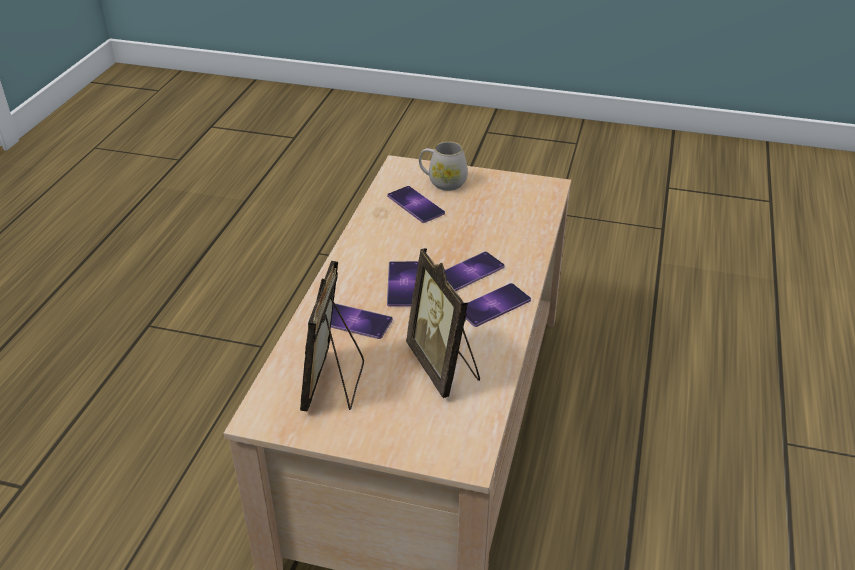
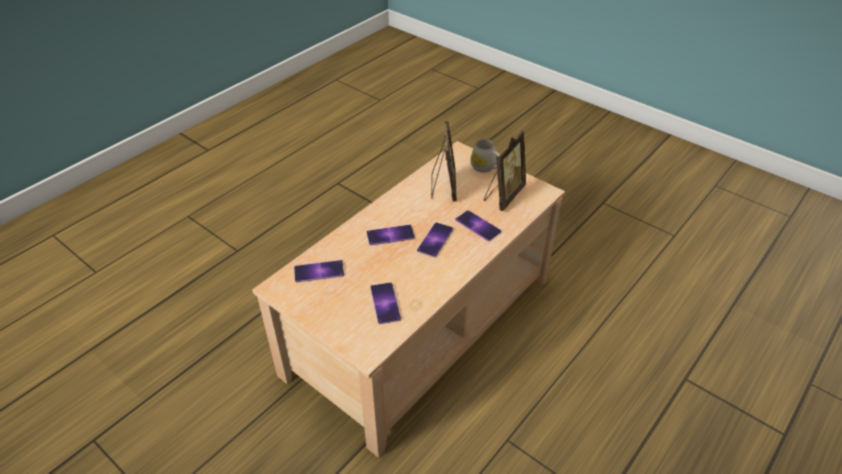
camera: 155 degrees left, 5 degrees up
white mug [419,141,468,191] -> white mug moved to [470,139,500,173]
phone [466,283,531,327] -> phone moved to [294,260,344,283]

